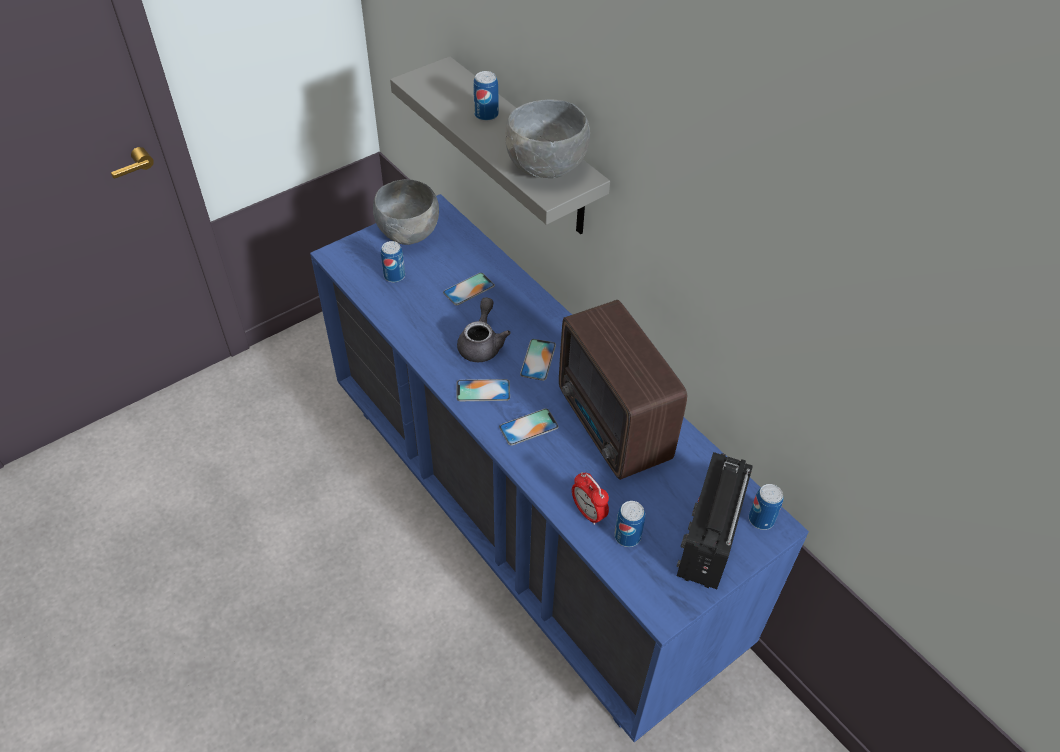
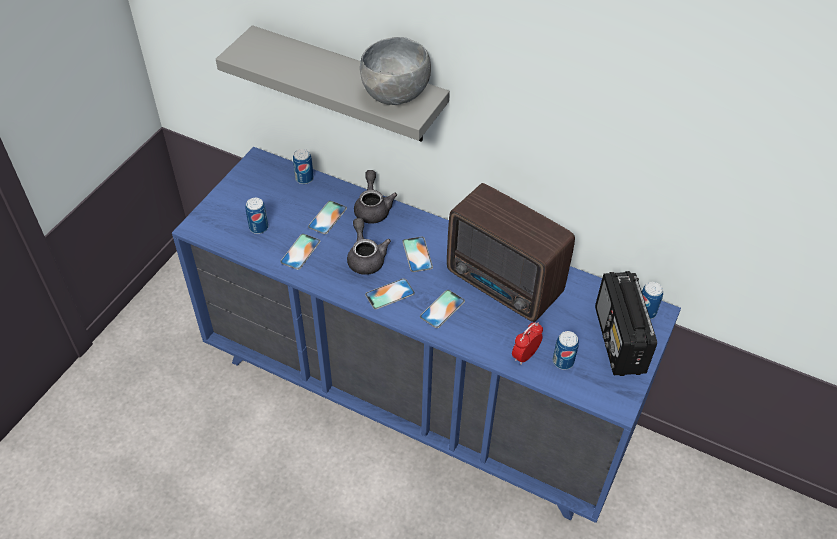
camera: 25 degrees left, 0 degrees up
grey bowl [373,179,439,245] -> none
can [473,71,499,122] -> can moved to [293,149,314,184]
alarm clock [572,472,609,525] -> alarm clock turned 105 degrees clockwise [512,322,543,365]
none -> phone [280,234,320,270]
none -> grey teapot [354,170,397,224]

